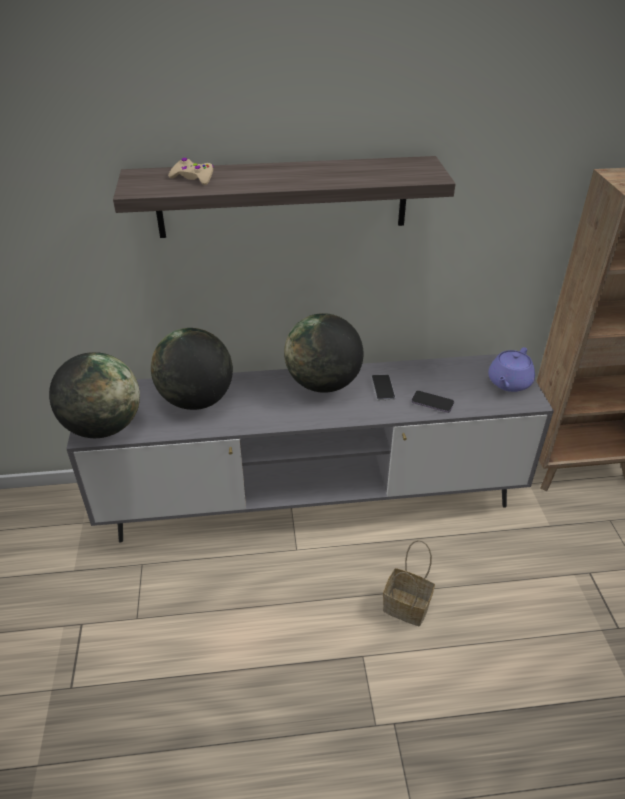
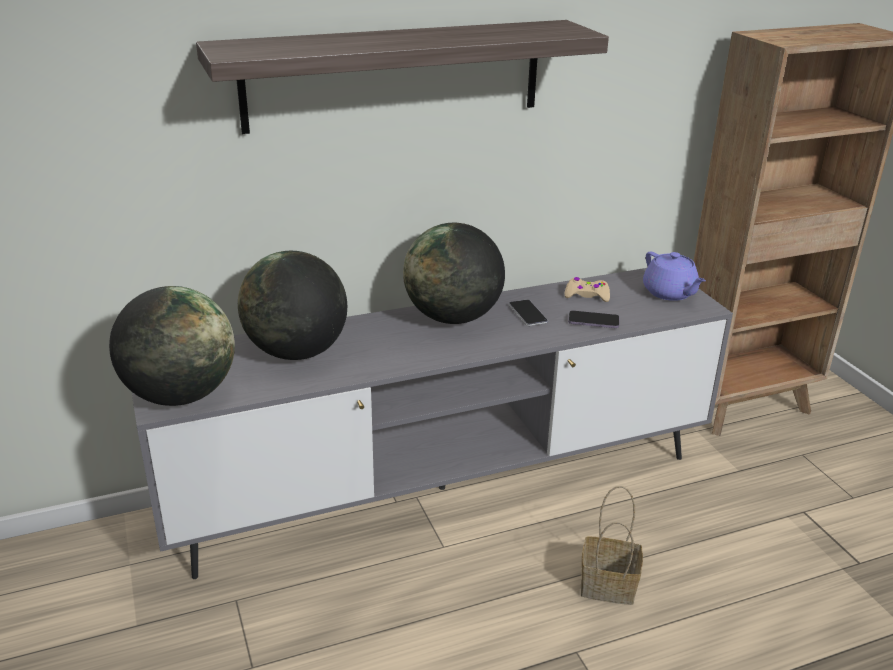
camera: 15 degrees left, 10 degrees down
beige game controller [168,158,214,185] -> beige game controller moved to [564,277,610,302]
purple teapot [488,347,535,392] -> purple teapot turned 45 degrees counterclockwise [643,251,706,301]

